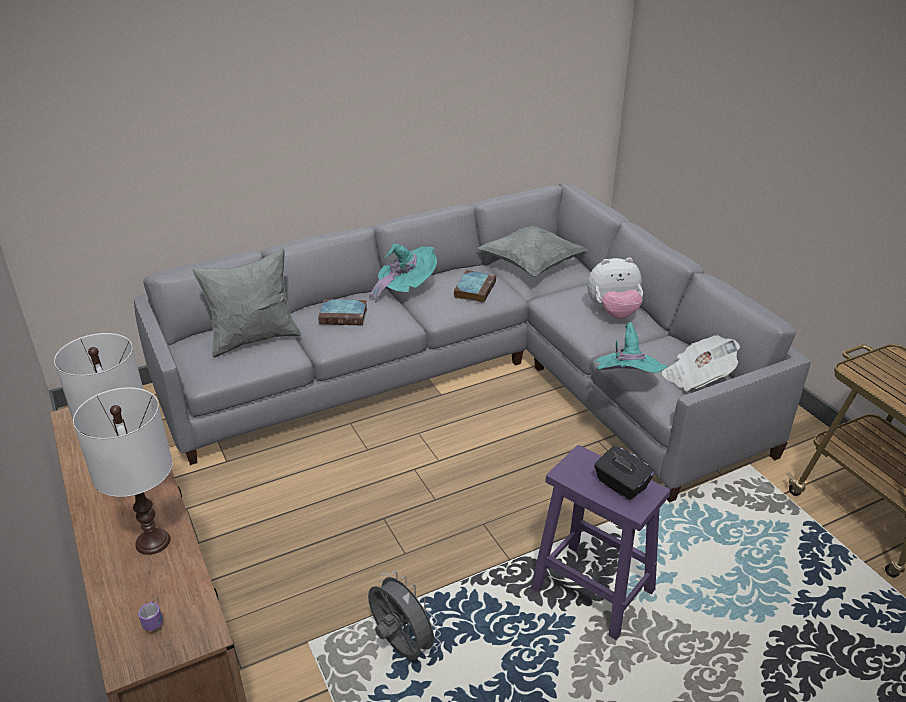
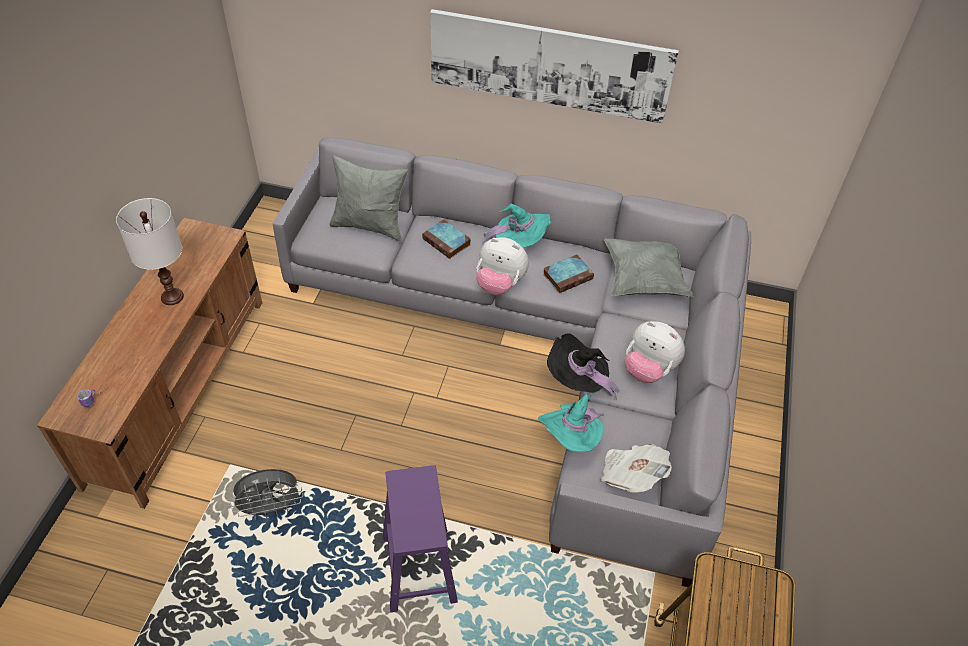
camera: 40 degrees right, 15 degrees up
white table lamp [73,387,173,555] -> none
grey fan [368,571,441,660] -> grey fan turned 75 degrees clockwise [230,469,303,520]
black tissue box [594,446,654,500] -> none
none -> picture [430,9,679,124]
none -> plush toy [476,237,529,295]
none -> black hat [547,333,620,400]

